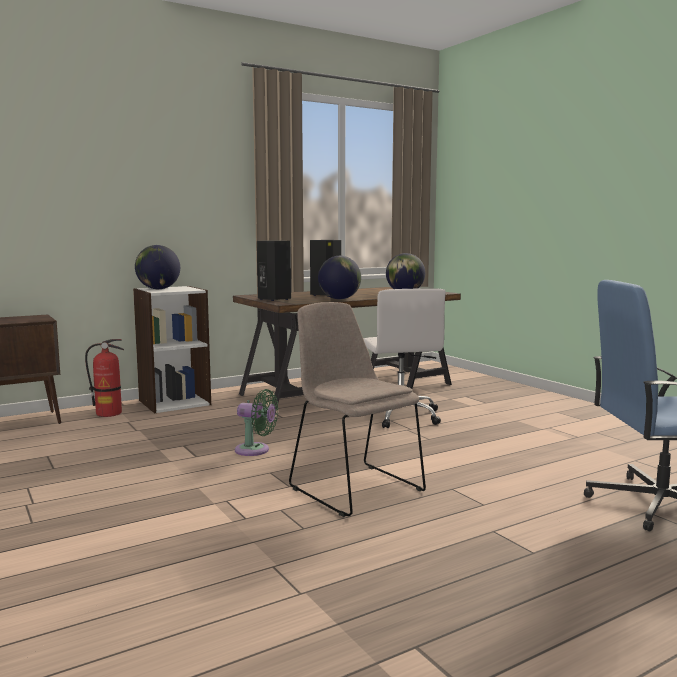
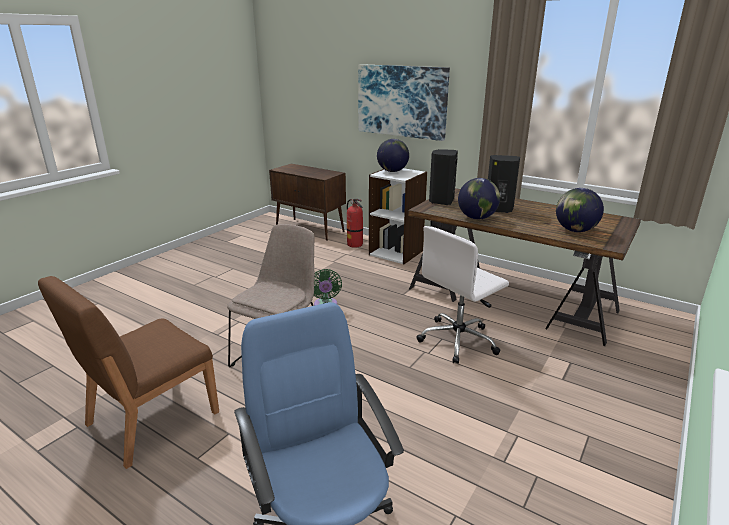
camera: 65 degrees right, 15 degrees up
none -> brown chair [38,276,219,469]
none -> picture [358,64,450,141]

